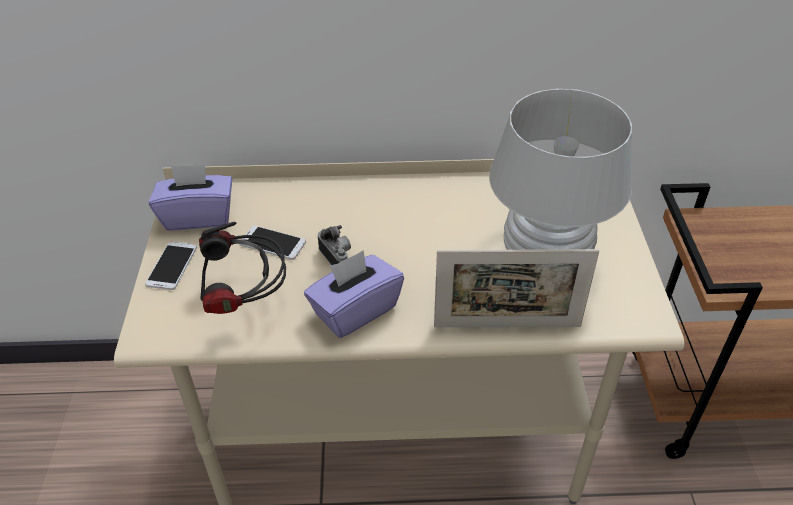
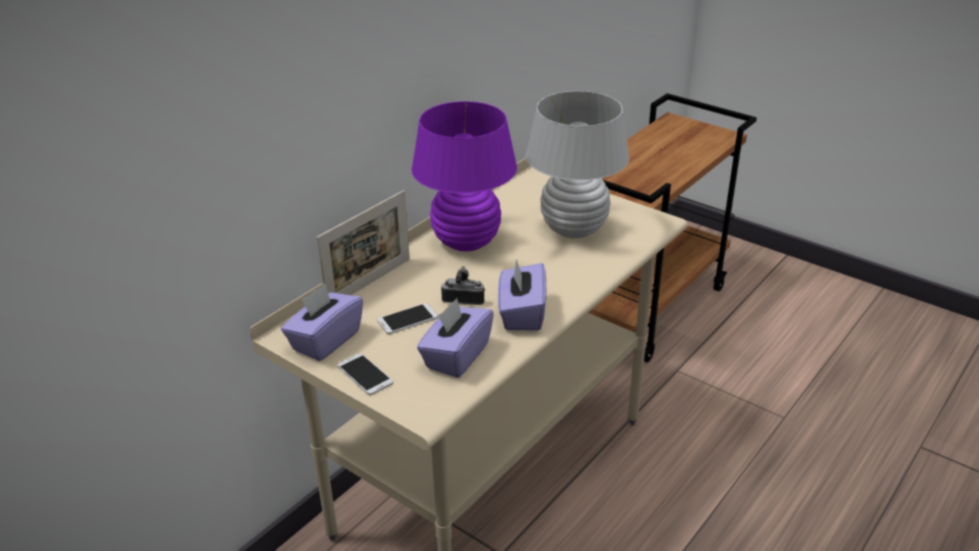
camera: 50 degrees left, 10 degrees down
headphones [199,222,286,314] -> purple tissue box [417,298,494,378]
picture frame [434,249,599,327] -> picture frame moved to [317,190,410,295]
none -> purple table lamp [411,101,517,251]

